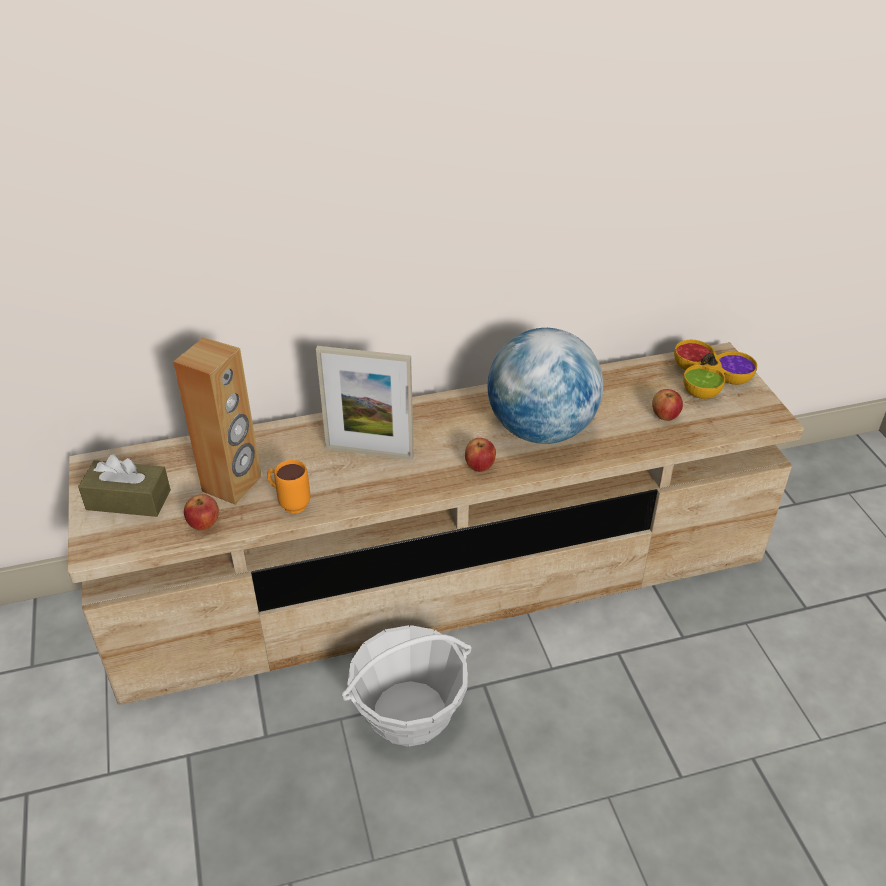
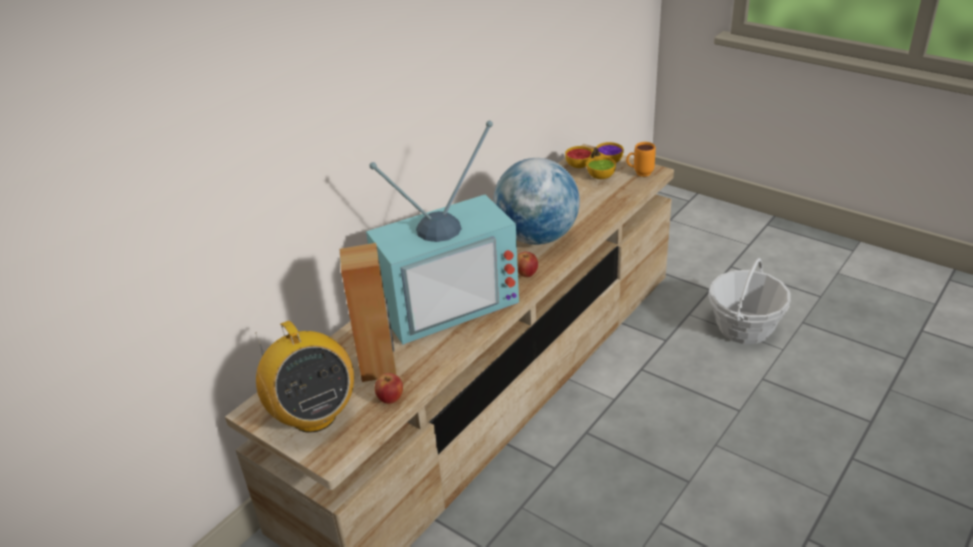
camera: 35 degrees left, 5 degrees down
brown tissue box [78,454,171,517] -> radio [256,321,354,433]
orange mug [267,460,311,514] -> orange mug moved to [626,142,656,177]
picture frame [316,346,414,460] -> television [366,121,519,345]
basket [342,625,472,747] -> basket moved to [708,258,791,344]
apple [652,389,683,421] -> none

